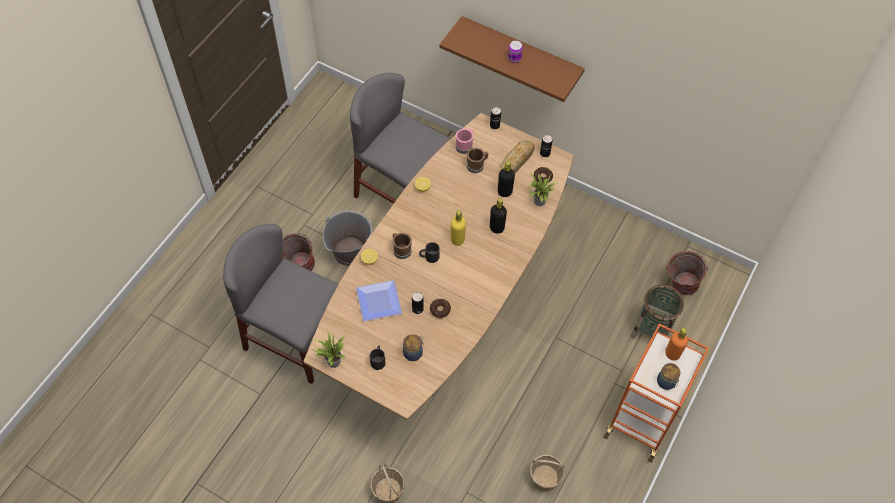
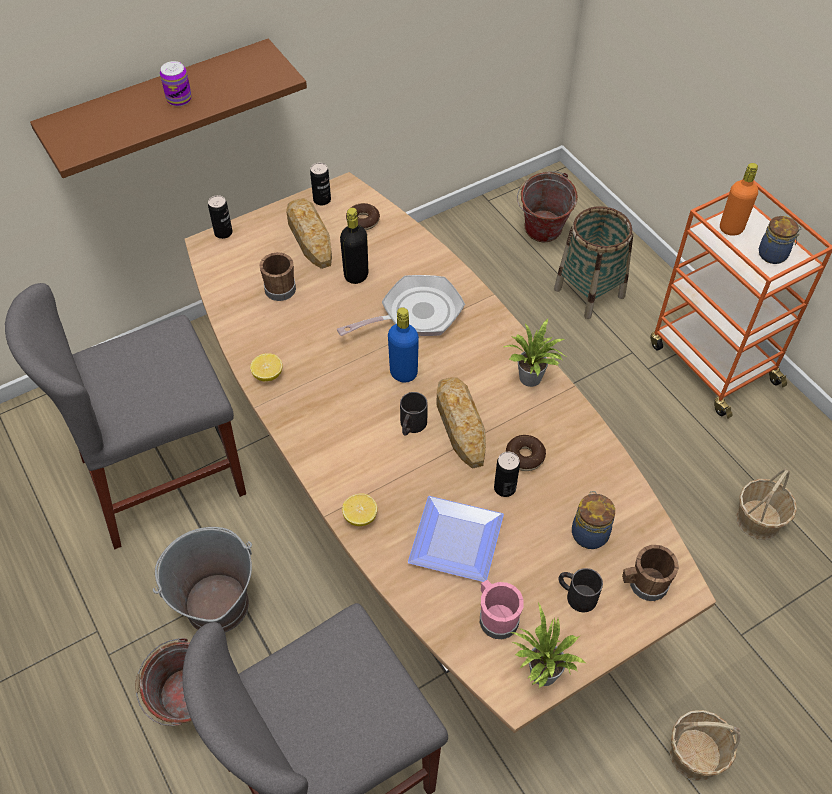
camera: 60 degrees left, 5 degrees down
brown mug [393,233,412,259] -> brown mug moved to [622,545,679,601]
yellow bottle [451,210,466,246] -> blue bottle [388,307,419,383]
pink mug [456,129,474,154] -> pink mug moved to [480,580,524,639]
black bottle [490,198,507,234] -> frying pan [337,275,465,336]
potted plant [528,173,558,206] -> potted plant moved to [504,319,565,387]
none -> bread [436,378,486,469]

